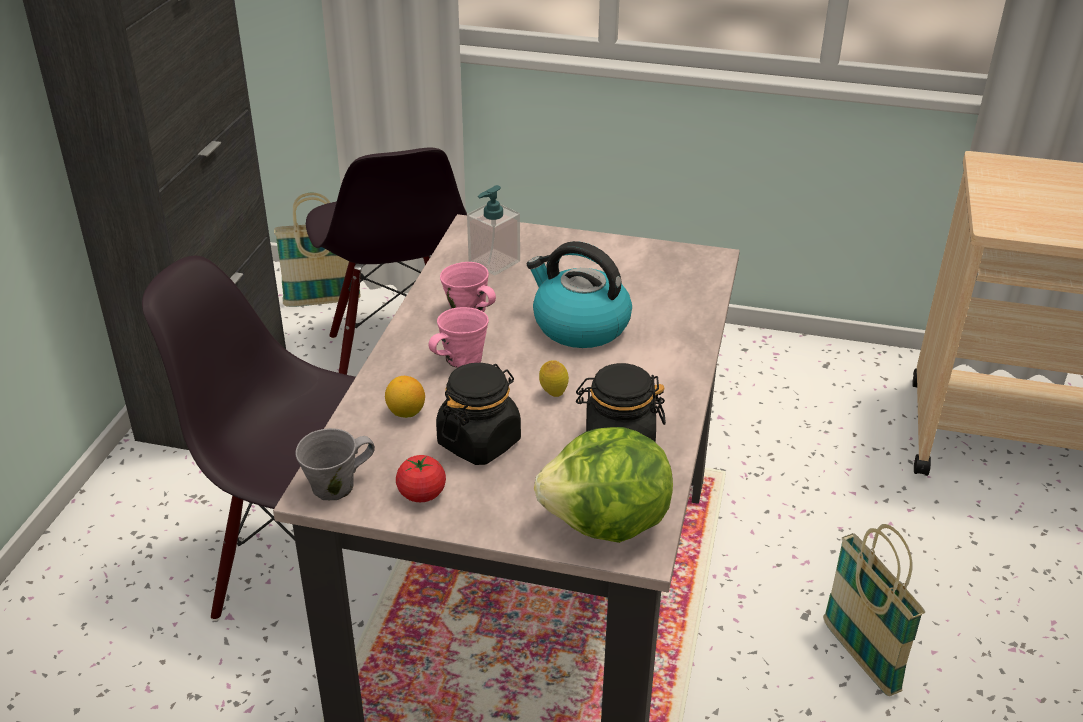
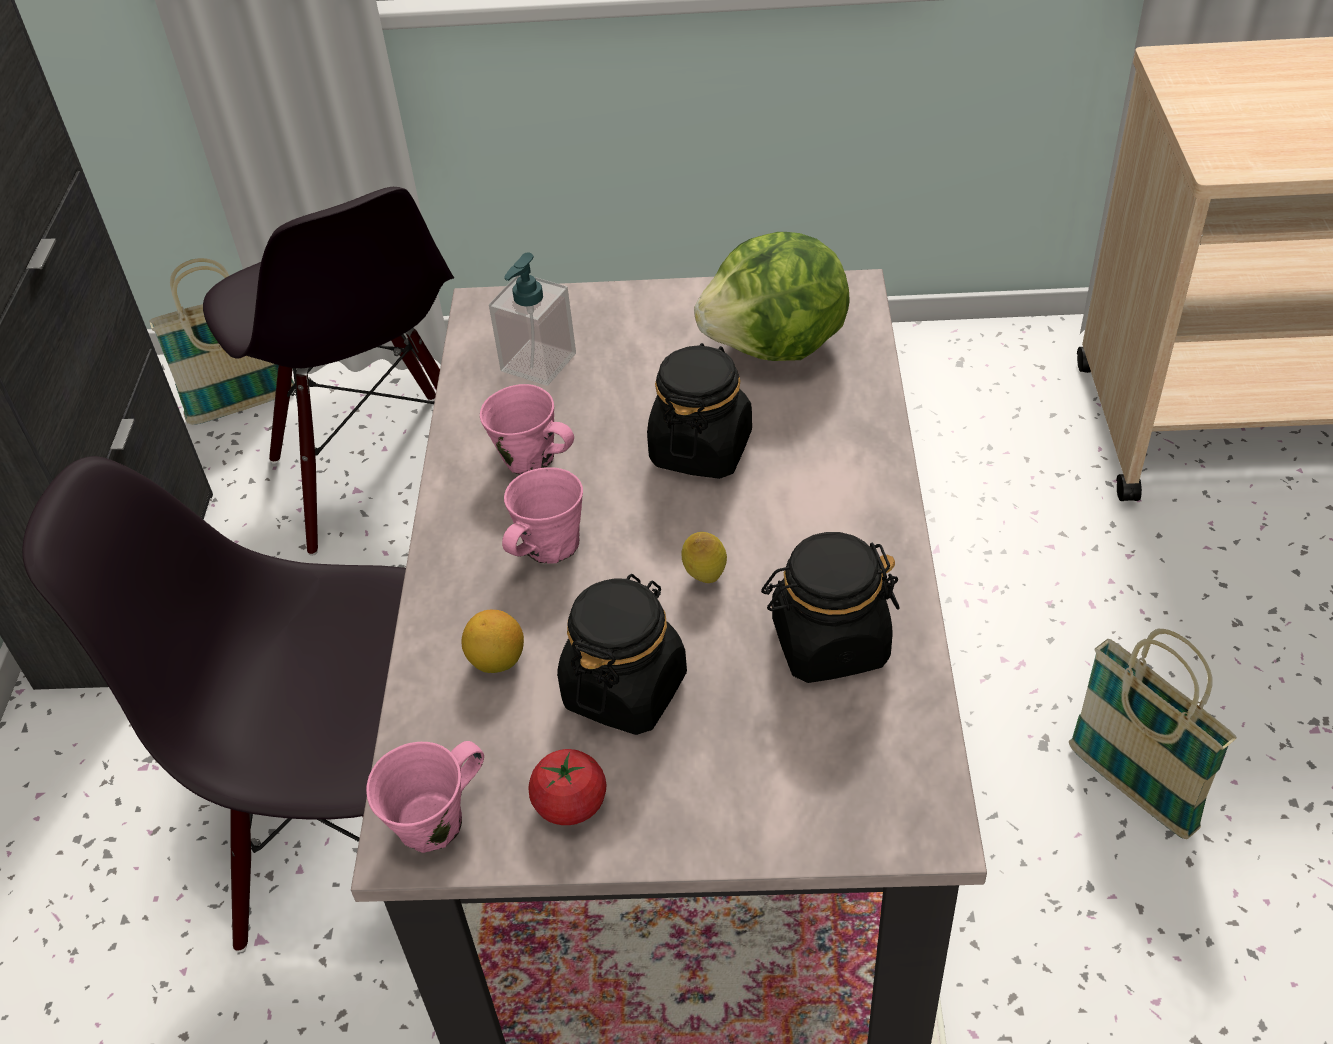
camera: 10 degrees left, 10 degrees up
grey mug [296,428,375,500] -> pink mug [366,741,484,853]
kettle [527,241,632,348] -> black jar [647,343,752,479]
lettuce [534,427,673,543] -> lettuce moved to [694,232,850,361]

